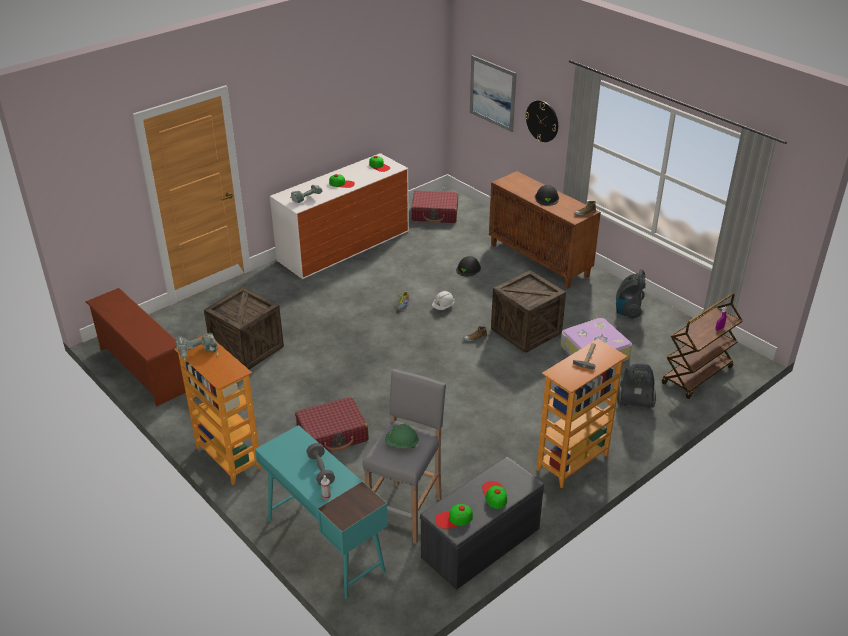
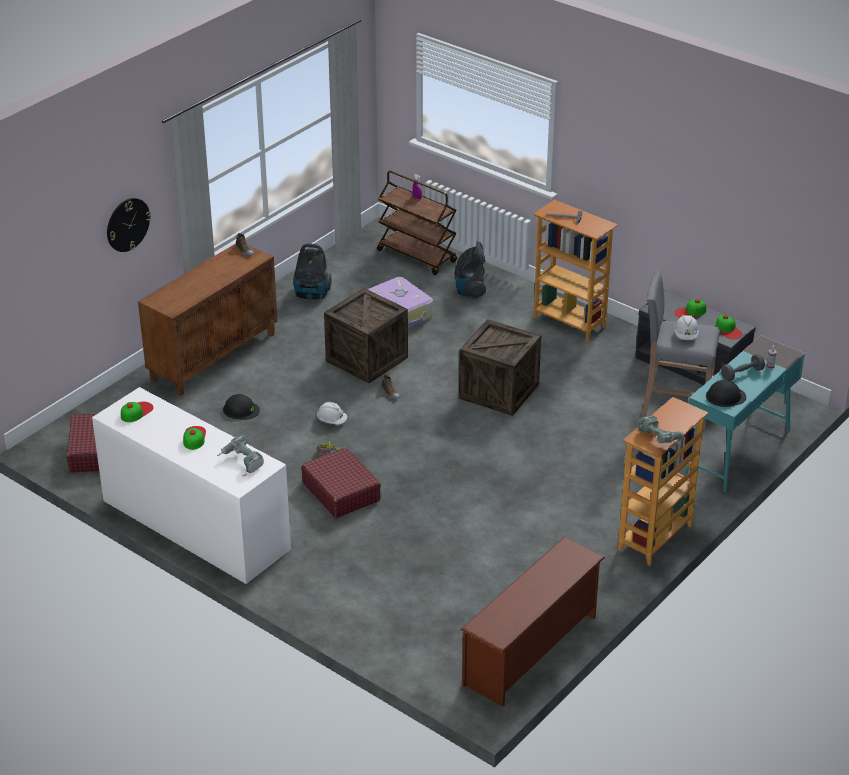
camera: 100 degrees left, 0 degrees up
crate [204,287,284,370] -> crate moved to [459,319,541,416]
red suitcase [295,397,369,452] -> red suitcase moved to [301,448,381,518]
green hard hat [385,424,419,448] -> white hard hat [674,315,699,340]
picture [470,55,517,132] -> none
black hard hat [535,185,559,206] -> black hard hat moved to [706,380,746,407]

